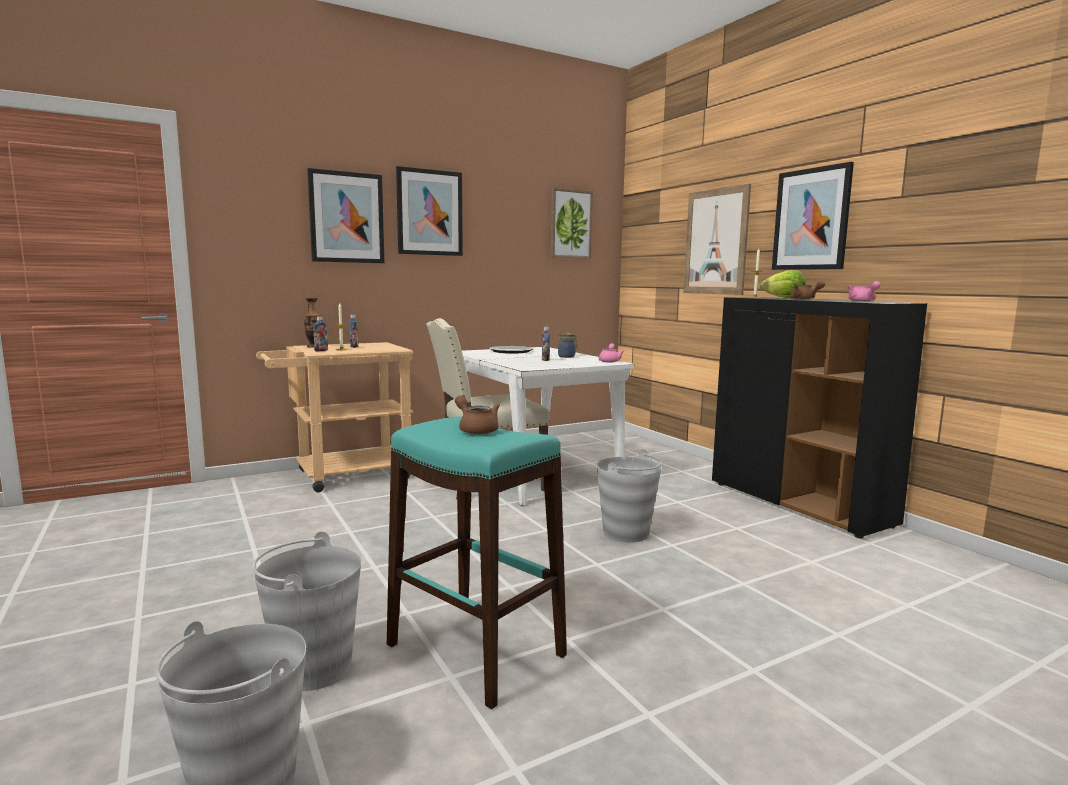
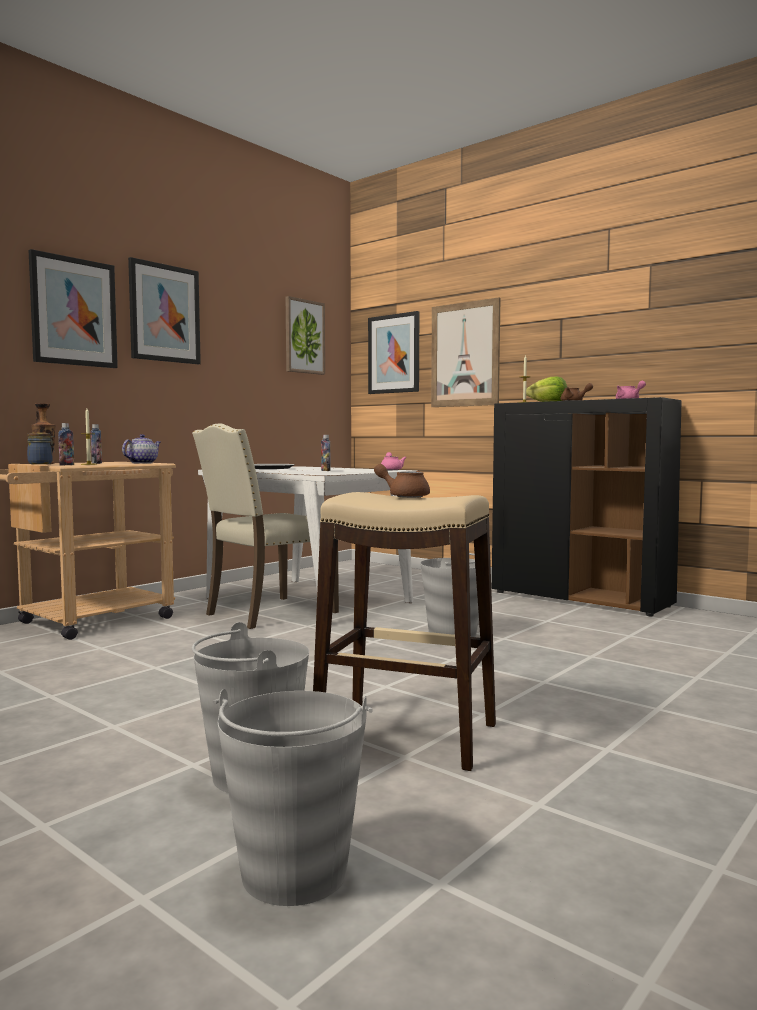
camera: 20 degrees left, 5 degrees down
turquoise stool [387,416,567,709] -> beige stool [313,492,496,771]
jar [558,333,577,358] -> jar moved to [27,432,55,464]
picture [772,162,854,270] -> picture moved to [368,311,419,394]
none -> teapot [122,434,161,464]

